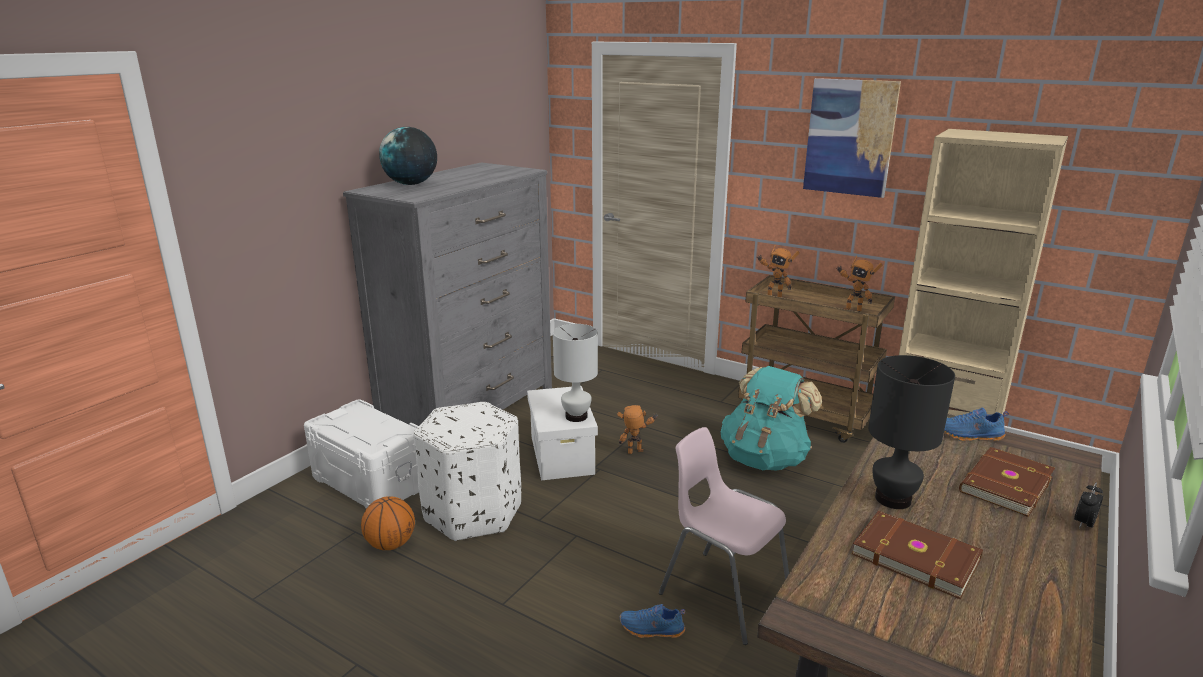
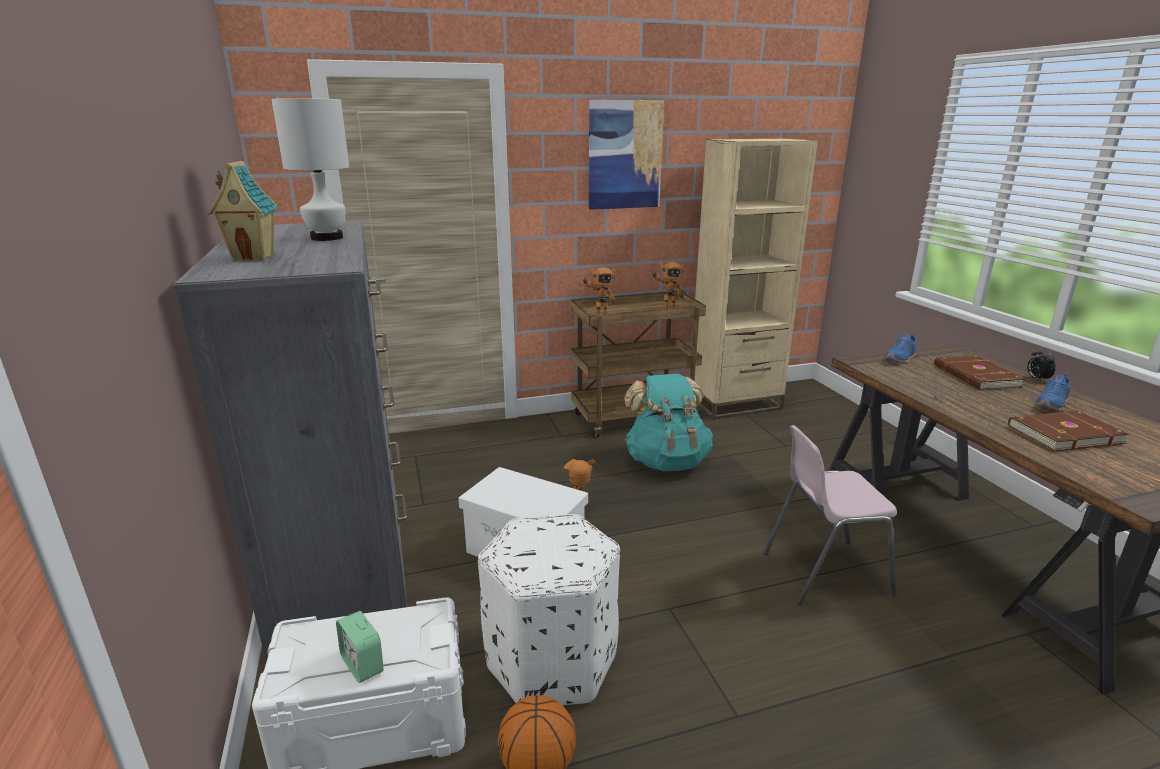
camera: 50 degrees left, 0 degrees up
globe [379,127,437,185] -> toy house [208,161,279,261]
white table lamp [553,324,598,422] -> white table lamp moved to [272,98,349,241]
blue shoe [620,604,685,638] -> blue shoe moved to [1035,372,1070,411]
black table lamp [868,355,955,509] -> none
none -> alarm clock [336,611,384,683]

